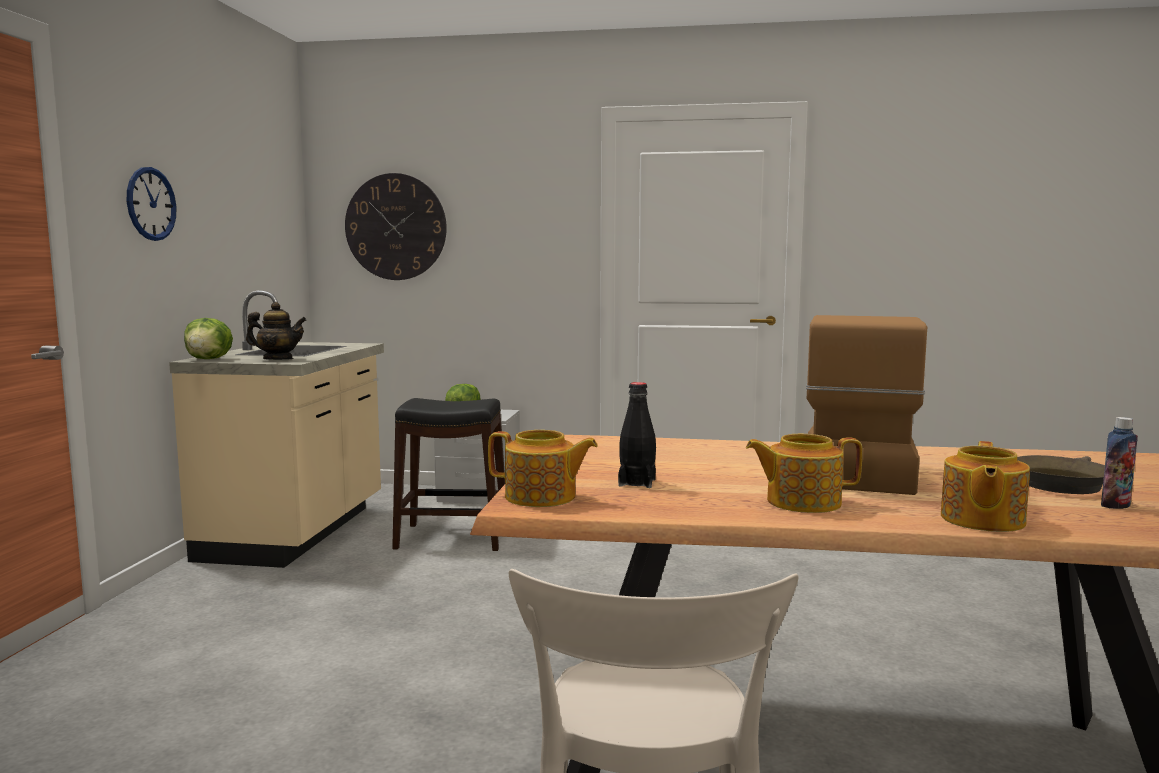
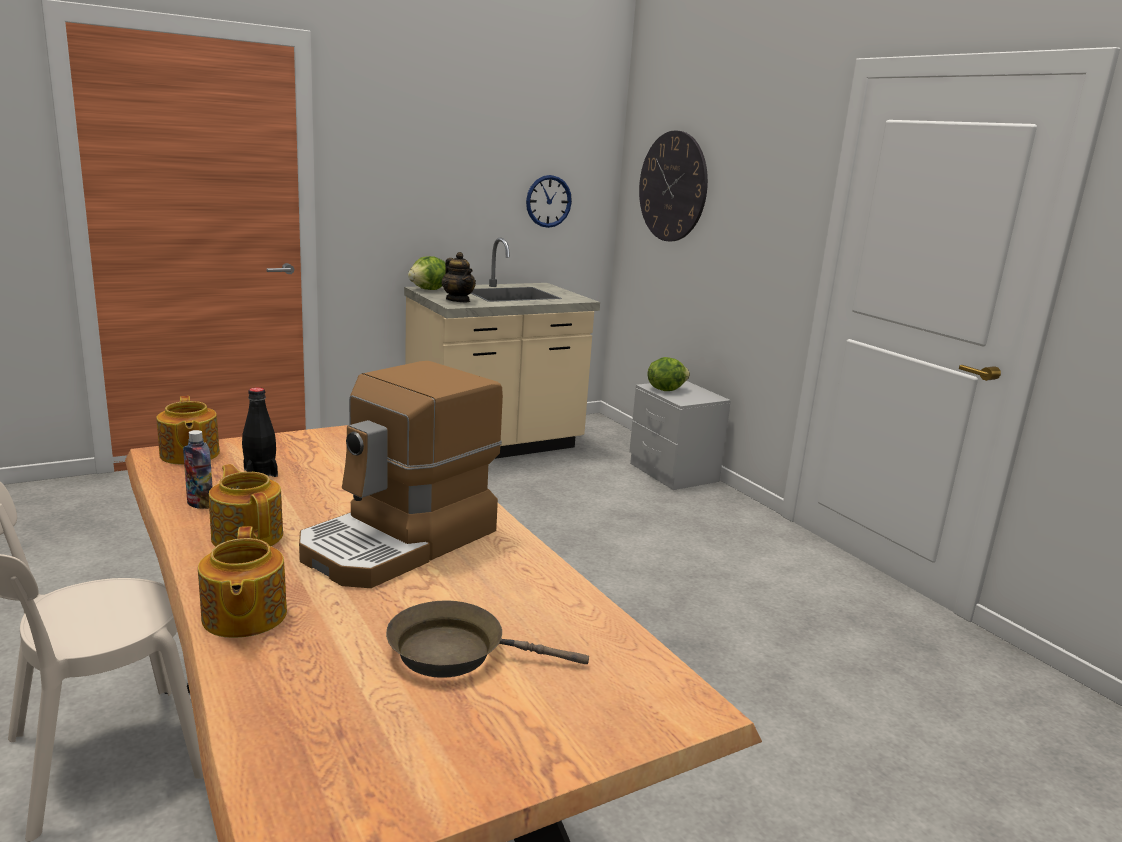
camera: 50 degrees right, 10 degrees up
wall clock [127,167,177,241] -> wall clock moved to [526,175,572,228]
black stool [392,398,505,551] -> none
coffee machine [806,315,927,495] -> coffee machine turned 150 degrees clockwise [299,361,503,588]
teapot [941,441,1030,532] -> teapot turned 90 degrees counterclockwise [198,526,287,638]
bottle [1101,417,1138,509] -> bottle moved to [183,430,212,509]

